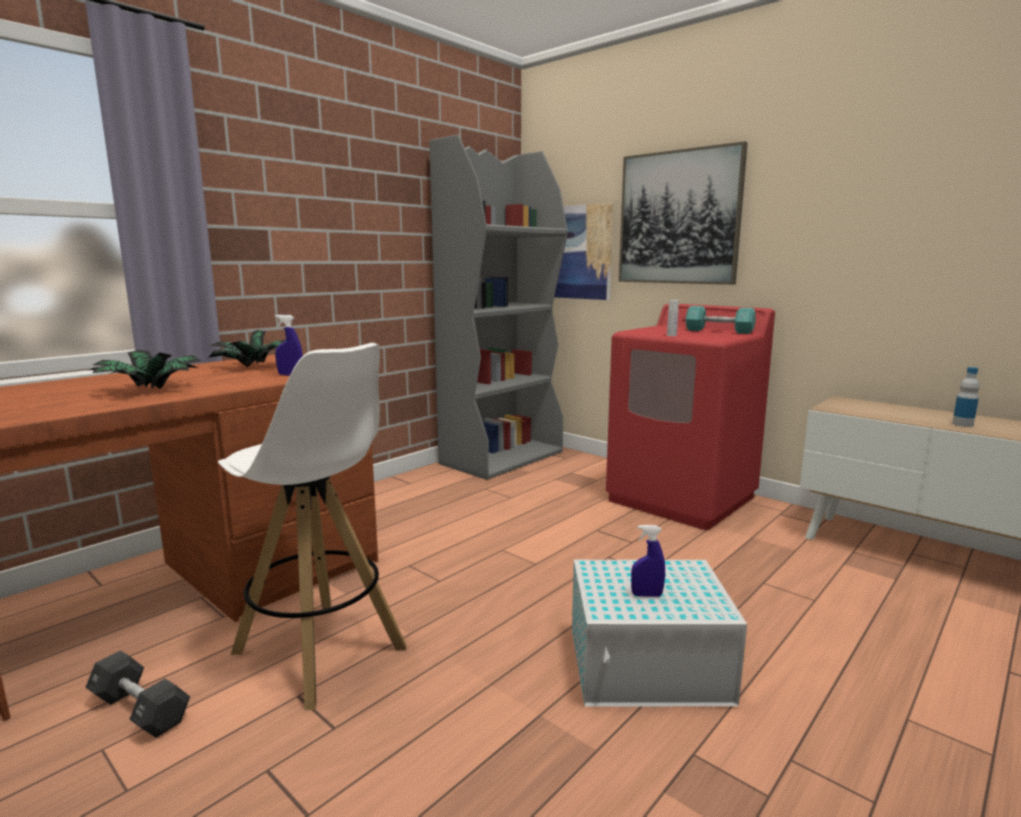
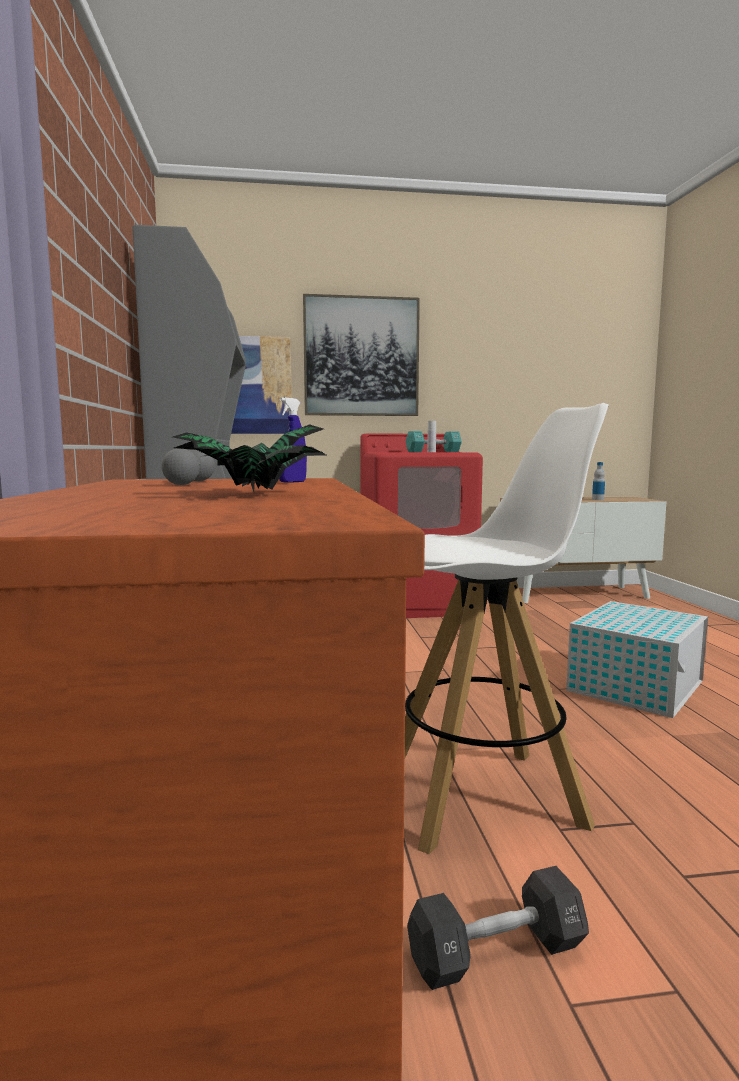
camera: 50 degrees left, 5 degrees down
potted plant [208,330,286,367] -> grey dumbbell [161,448,215,485]
blue spray bottle [631,525,665,597] -> none

